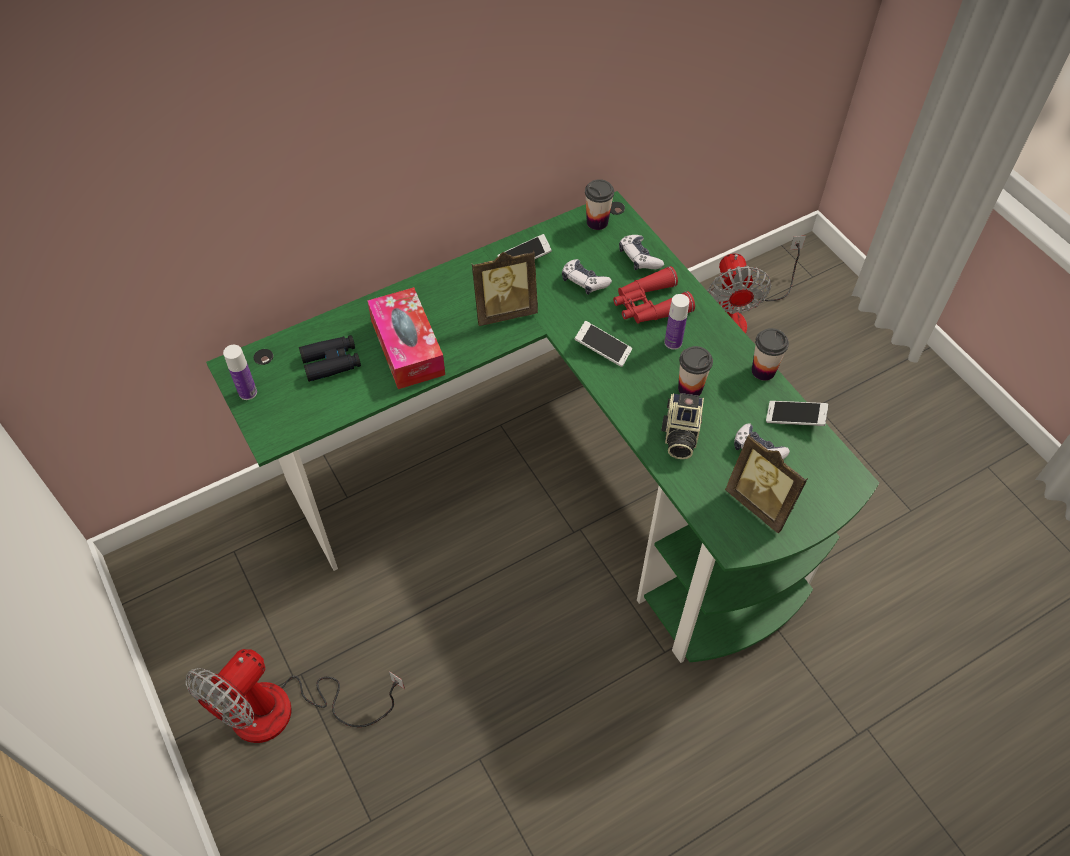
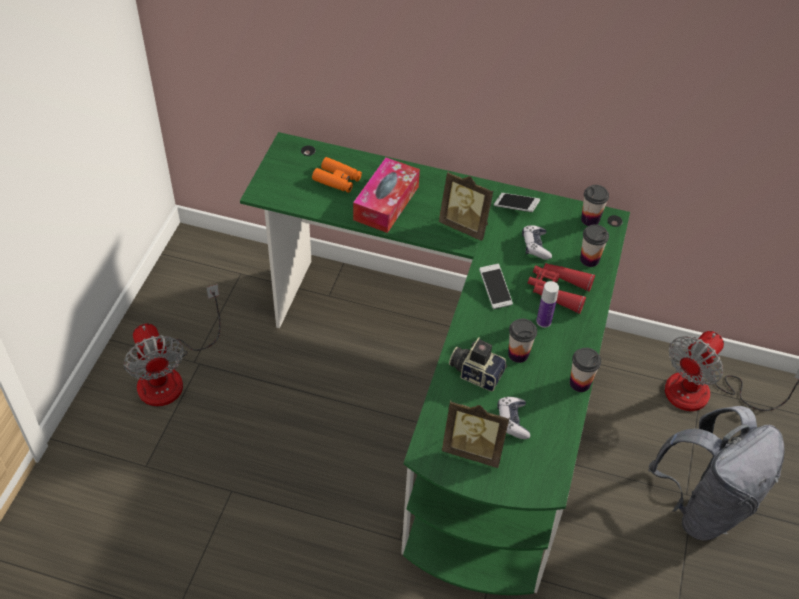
camera: 45 degrees right, 5 degrees down
fan [186,649,405,743] -> fan turned 105 degrees counterclockwise [124,284,220,406]
bottle [223,345,257,400] -> none
black binoculars [299,335,361,382] -> orange binoculars [312,157,362,193]
game controller [619,235,664,270] -> cup [580,224,609,267]
camera [661,393,704,459] -> camera turned 60 degrees clockwise [449,337,507,391]
picture frame [725,434,808,533] -> picture frame turned 75 degrees counterclockwise [442,401,510,468]
phone [766,401,828,426] -> none
none -> grey backpack [648,406,785,541]

